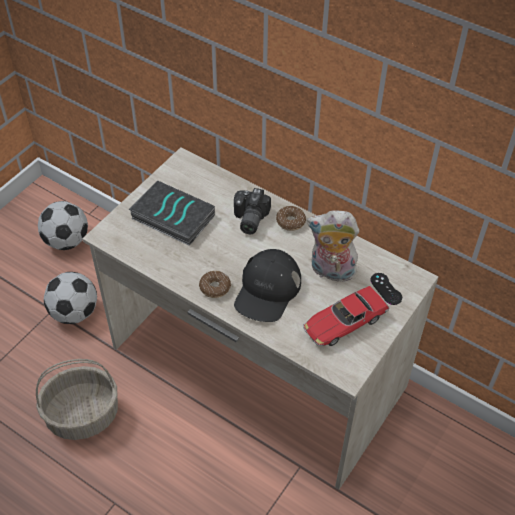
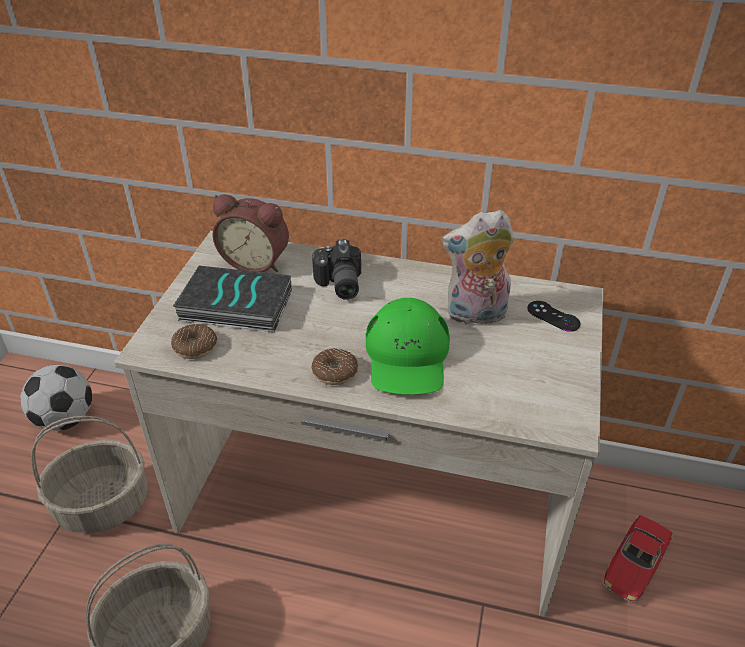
camera: 20 degrees left, 10 degrees down
football [44,272,97,324] -> basket [31,416,148,533]
black cap [234,249,301,322] -> green cap [365,298,450,395]
donut [276,206,306,231] -> donut moved to [171,324,217,359]
toy car [303,286,389,346] -> toy car moved to [603,515,673,603]
none -> alarm clock [213,194,289,272]

